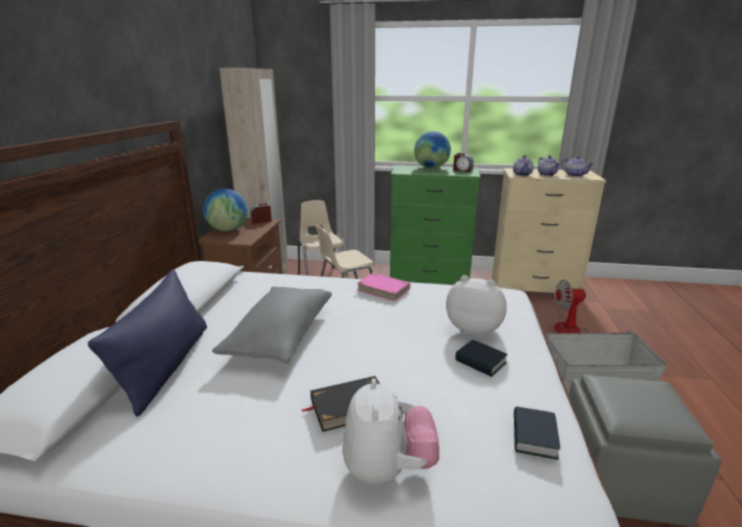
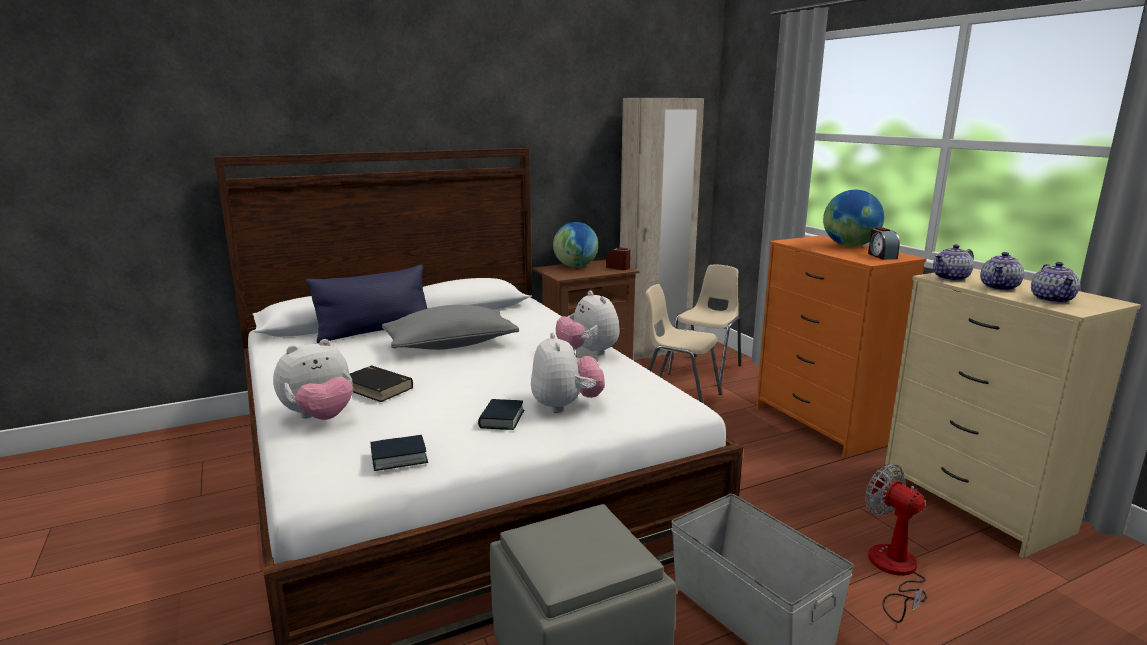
camera: 55 degrees right, 5 degrees down
pink book [357,273,410,301] -> plush toy [556,291,620,355]
green dresser [390,165,481,285] -> orange dresser [756,236,927,458]

